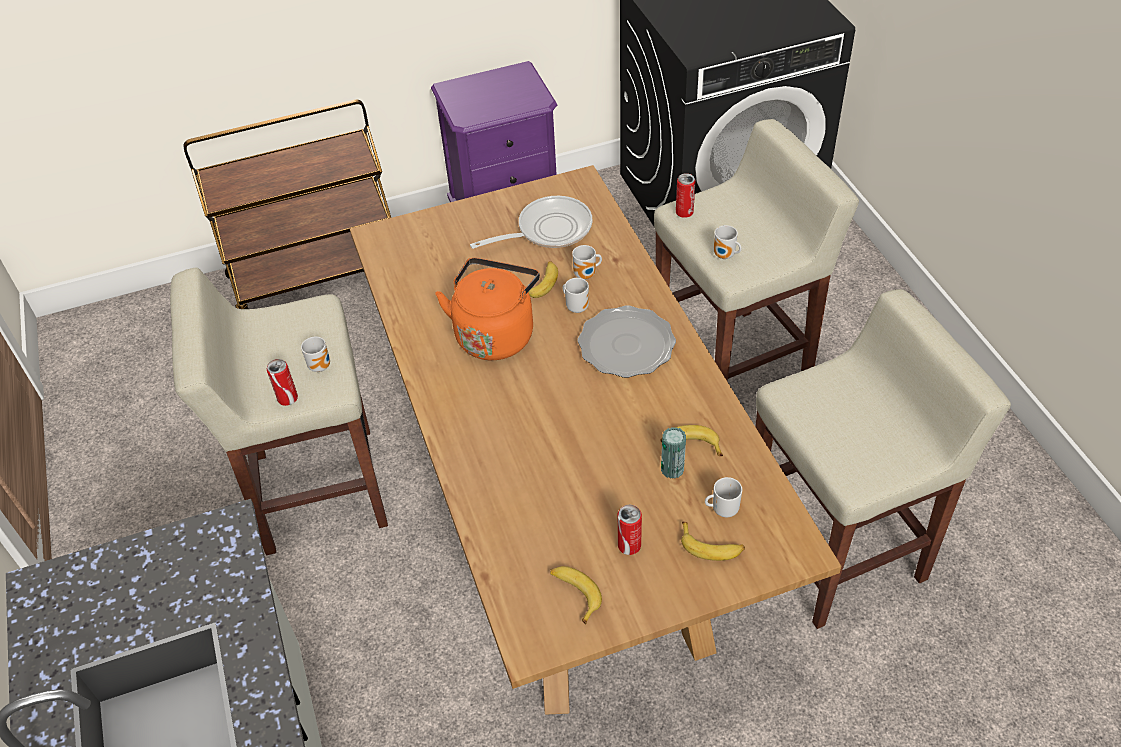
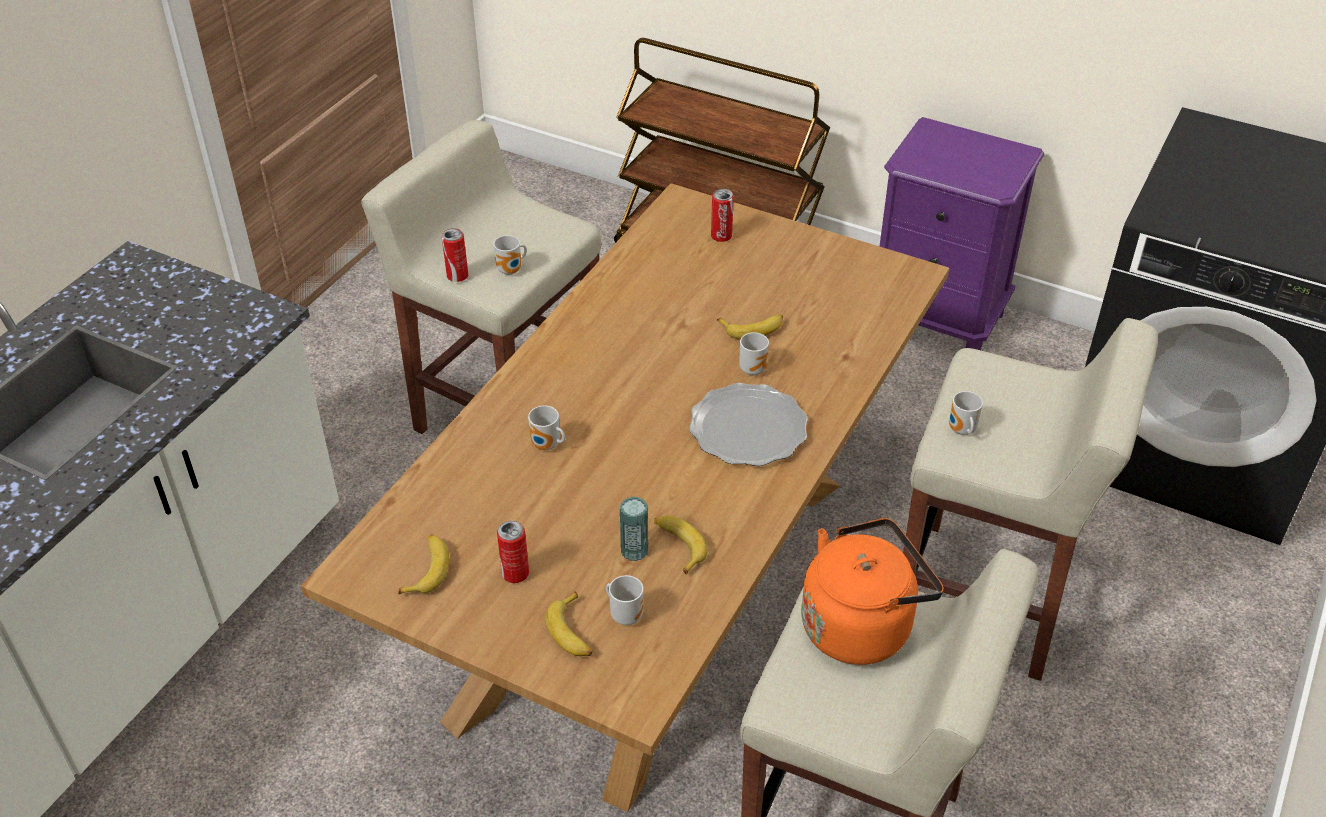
camera: 45 degrees right, 5 degrees down
orange kettle [435,258,540,360] -> orange kettle moved to [801,518,944,665]
frying pan [470,196,592,249] -> none
mug [572,245,602,280] -> mug moved to [528,406,565,450]
can [676,173,696,218] -> can moved to [711,189,734,242]

